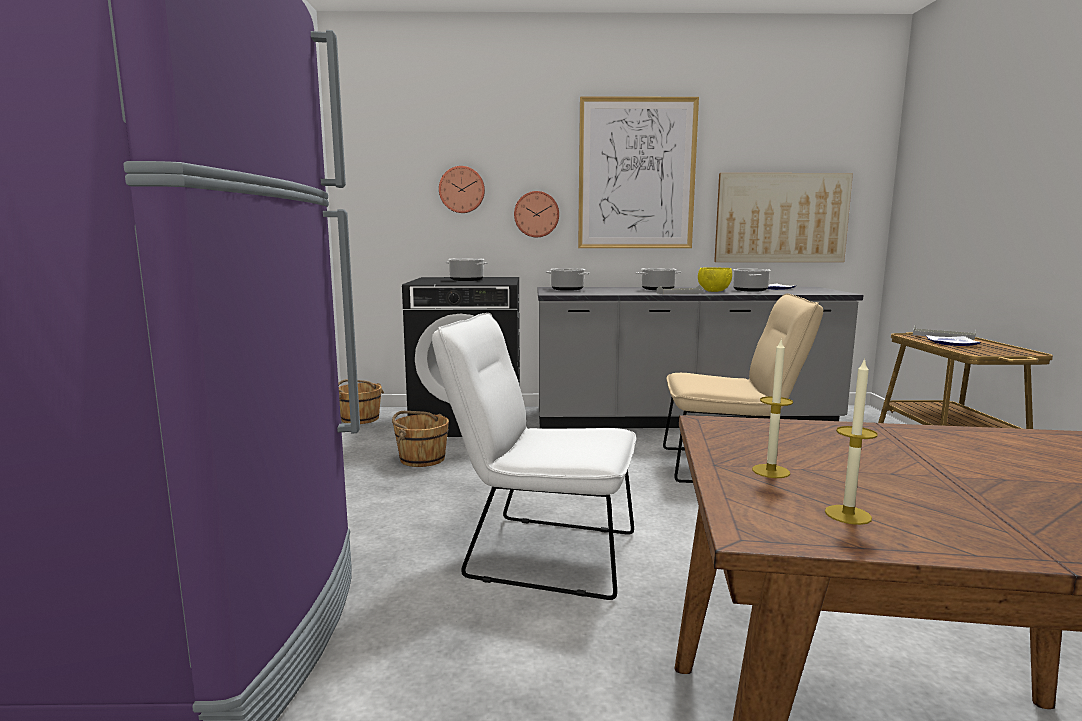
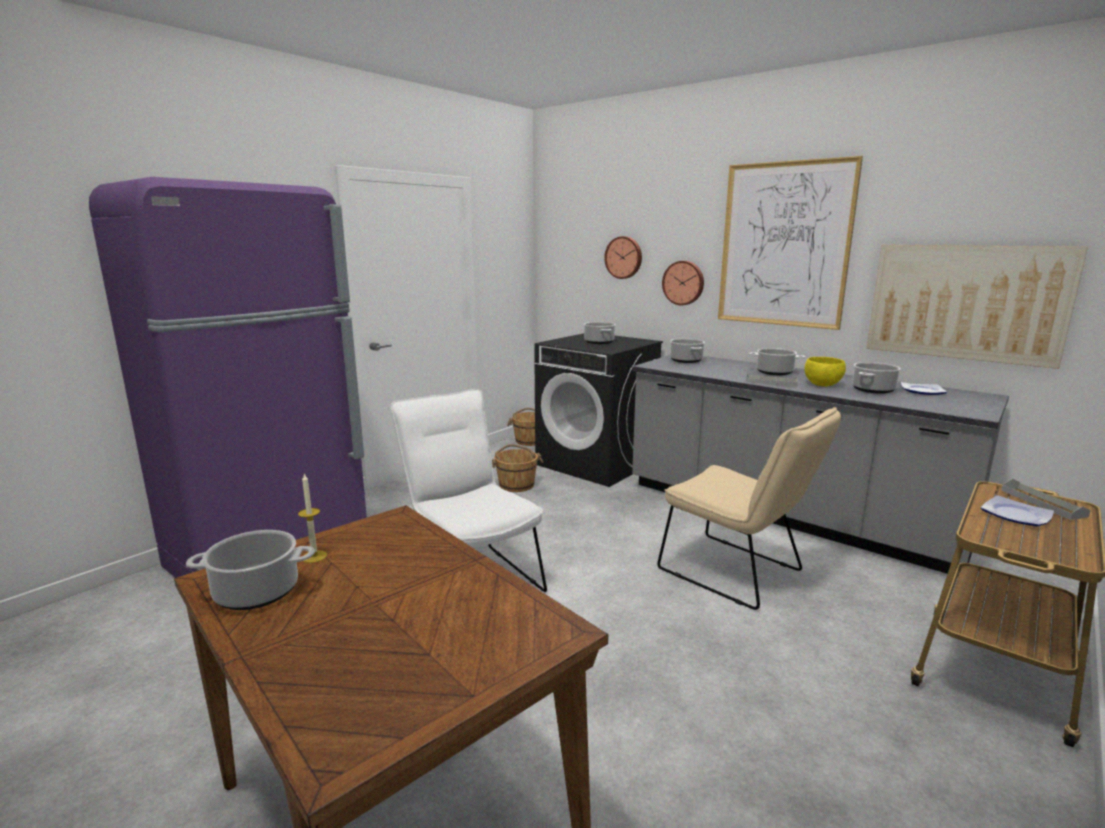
camera: 40 degrees right, 5 degrees up
candle [825,358,878,525] -> cooking pot [186,530,315,610]

